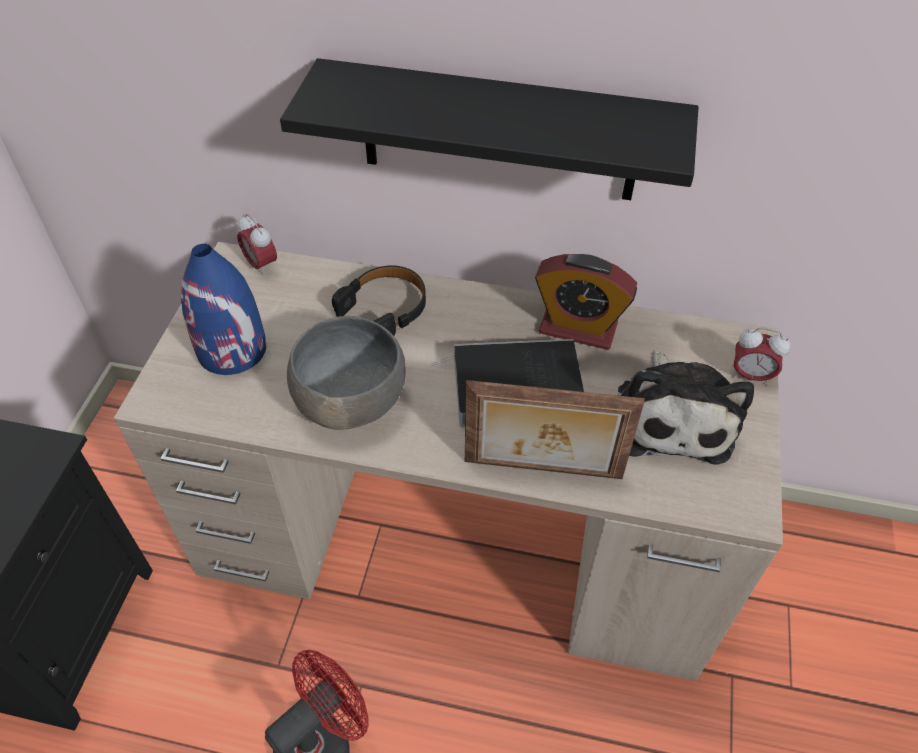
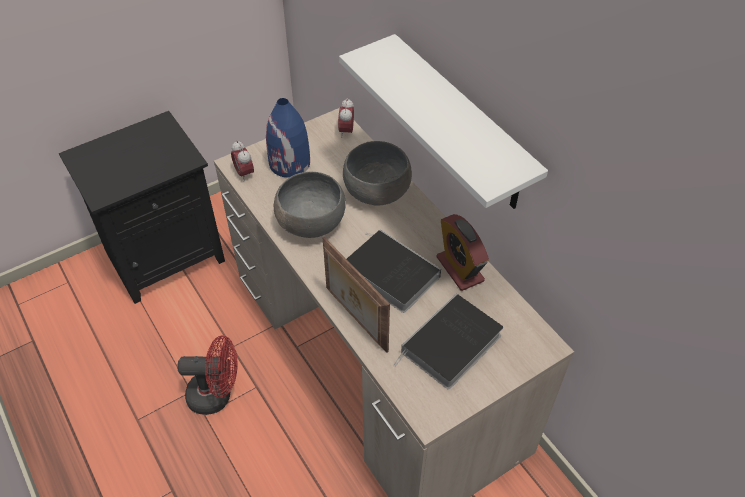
camera: 45 degrees right, 0 degrees up
black shelf [280,58,698,200] -> white shelf [339,34,548,209]
black headphones [332,265,426,336] -> grey bowl [343,141,412,206]
plush toy [618,351,754,465] -> book [393,293,503,390]
alarm clock [732,328,790,386] -> alarm clock moved to [231,140,254,182]

